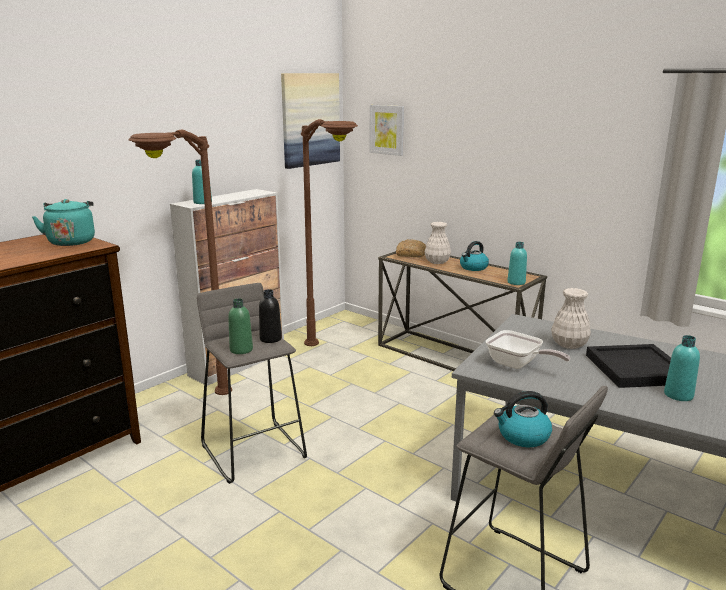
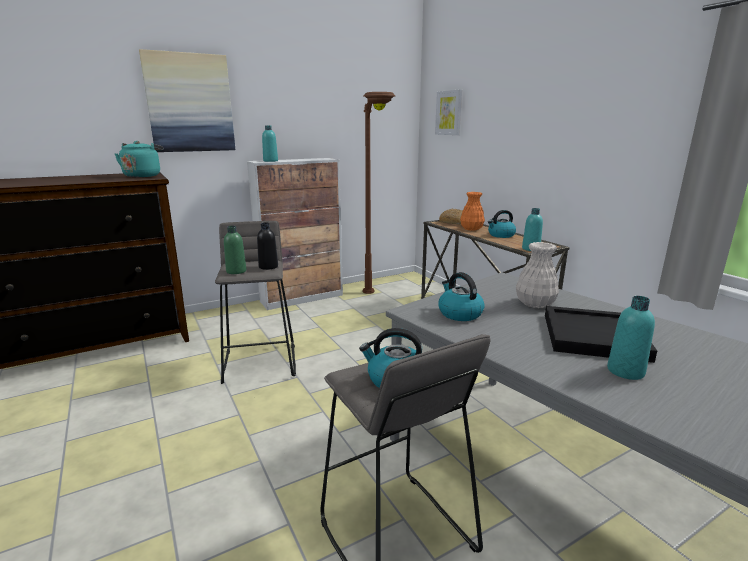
camera: 20 degrees right, 0 degrees up
brown floor lamp [128,130,232,395] -> none
picture [281,73,340,169] -> picture moved to [139,49,235,152]
white vase [425,222,451,264] -> orange vase [460,192,485,231]
frying pan [486,330,570,369] -> kettle [438,272,485,321]

